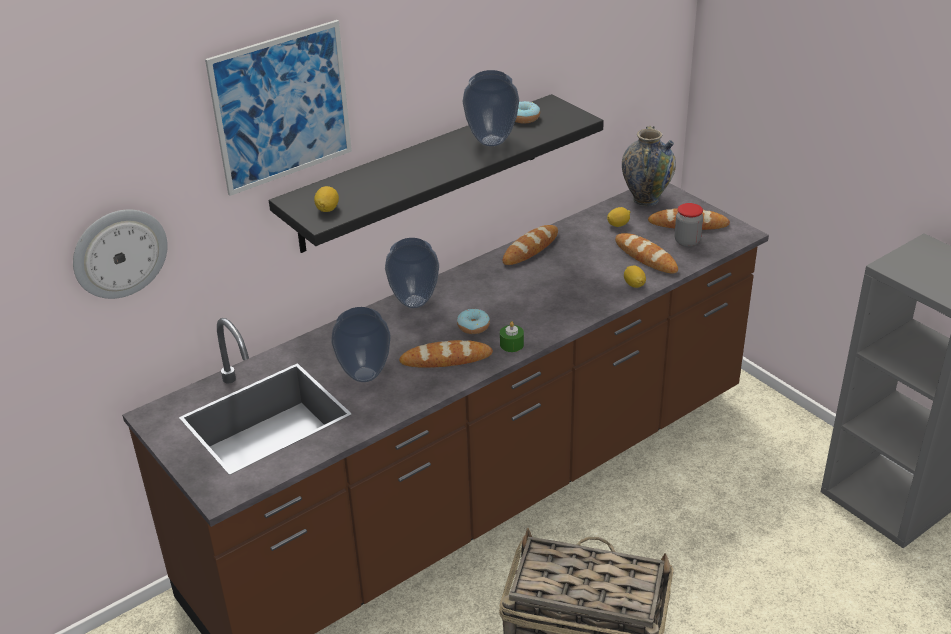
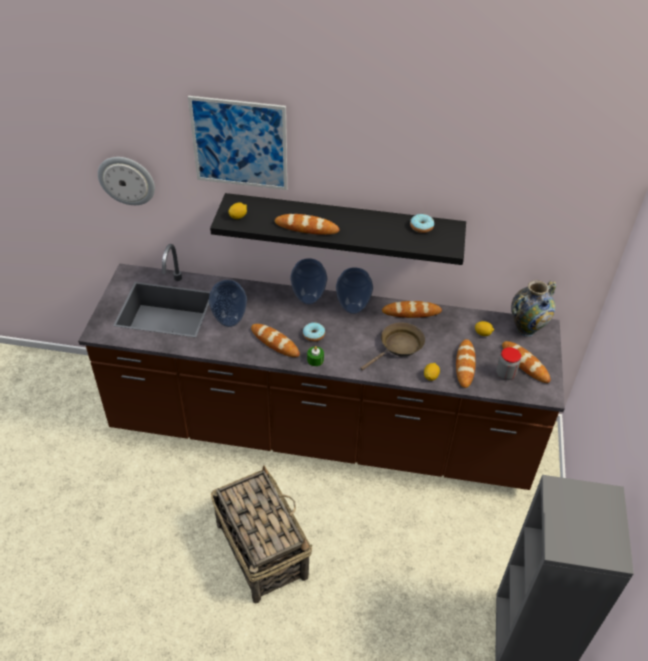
camera: 45 degrees right, 10 degrees up
vase [463,70,519,146] -> vase moved to [336,267,373,314]
none -> bread [275,214,339,235]
none -> brown frying pan [360,322,425,370]

